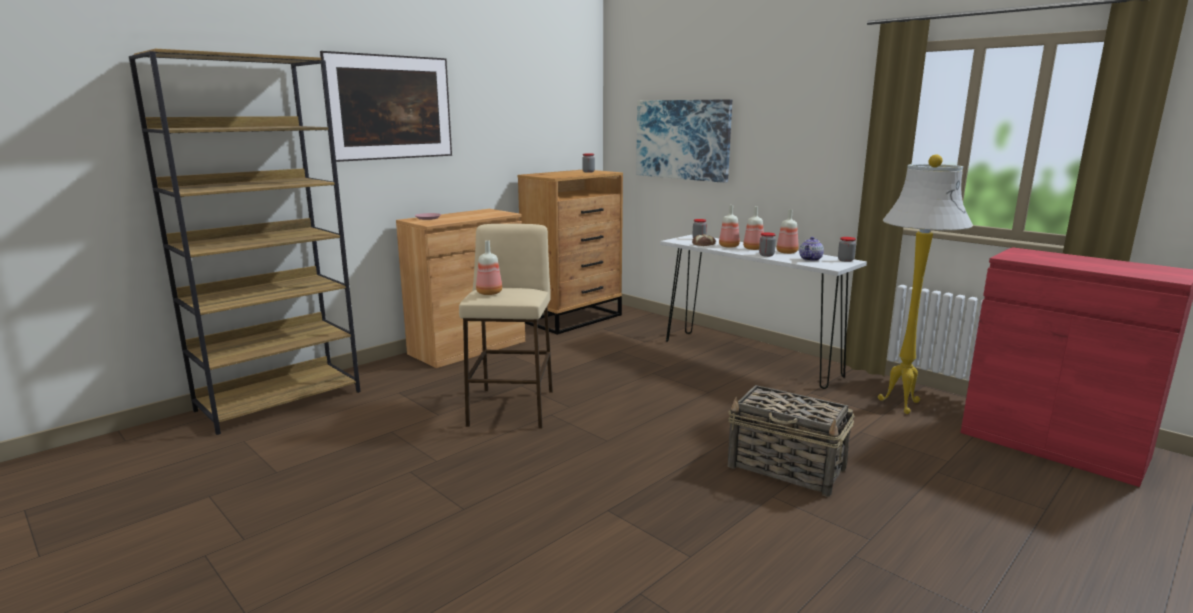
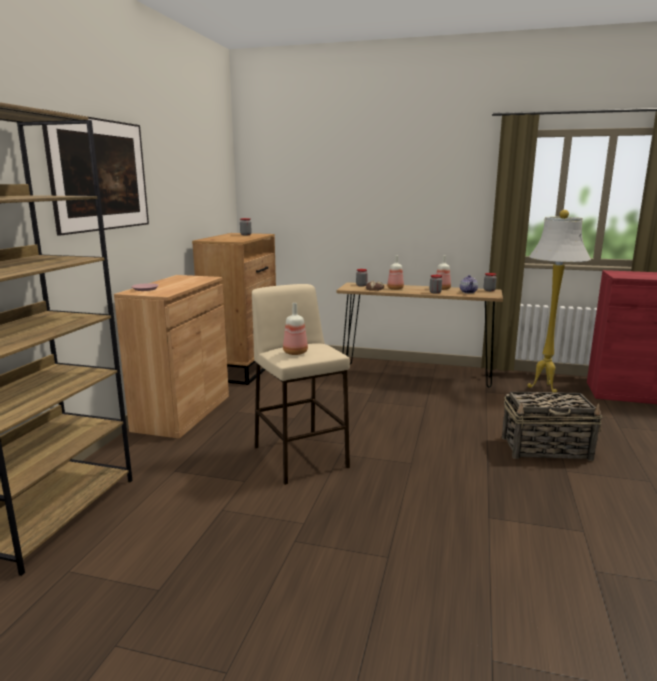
camera: 30 degrees left, 0 degrees up
picture [636,99,732,183] -> none
white console table [660,234,867,389] -> brown console table [336,282,503,387]
bottle [743,206,764,250] -> none

